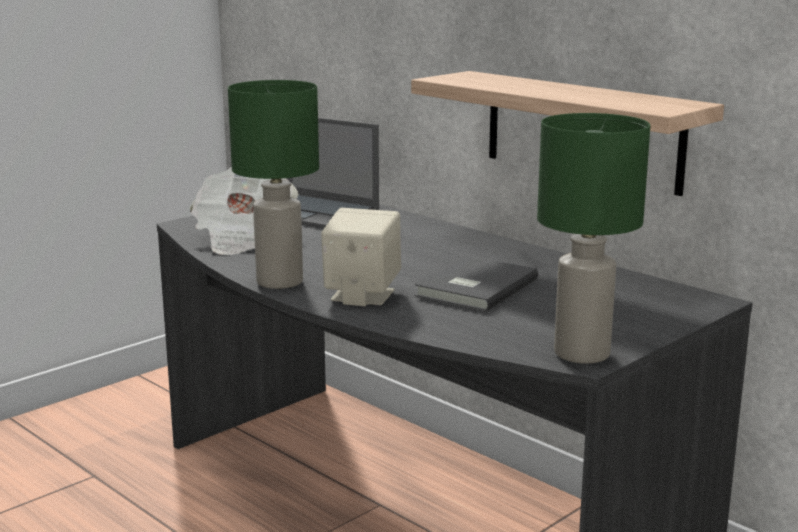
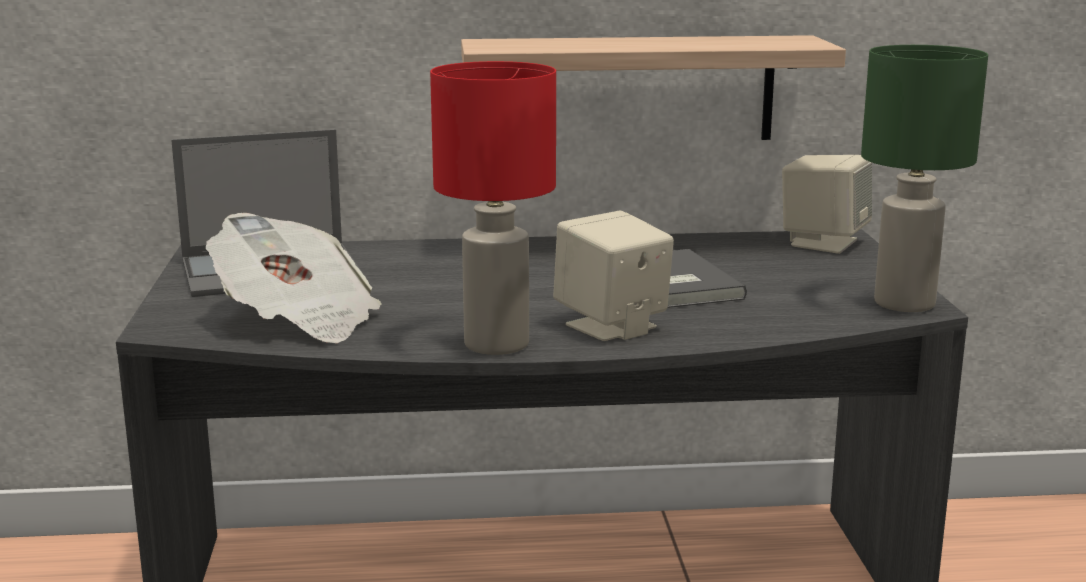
camera: 50 degrees left, 0 degrees up
green table lamp [228,80,319,289] -> red table lamp [430,61,556,355]
none -> beige speaker [782,155,872,254]

